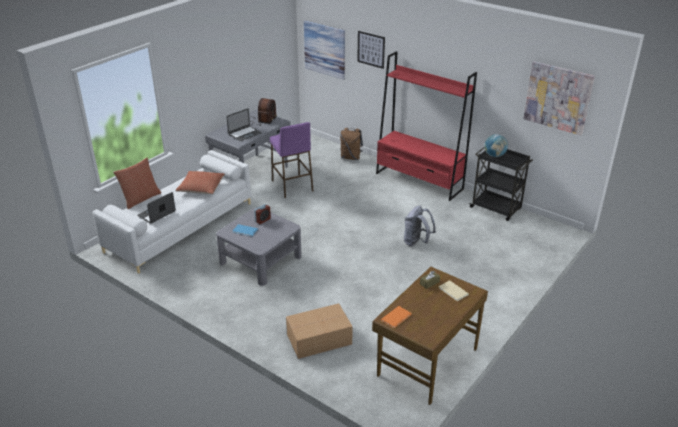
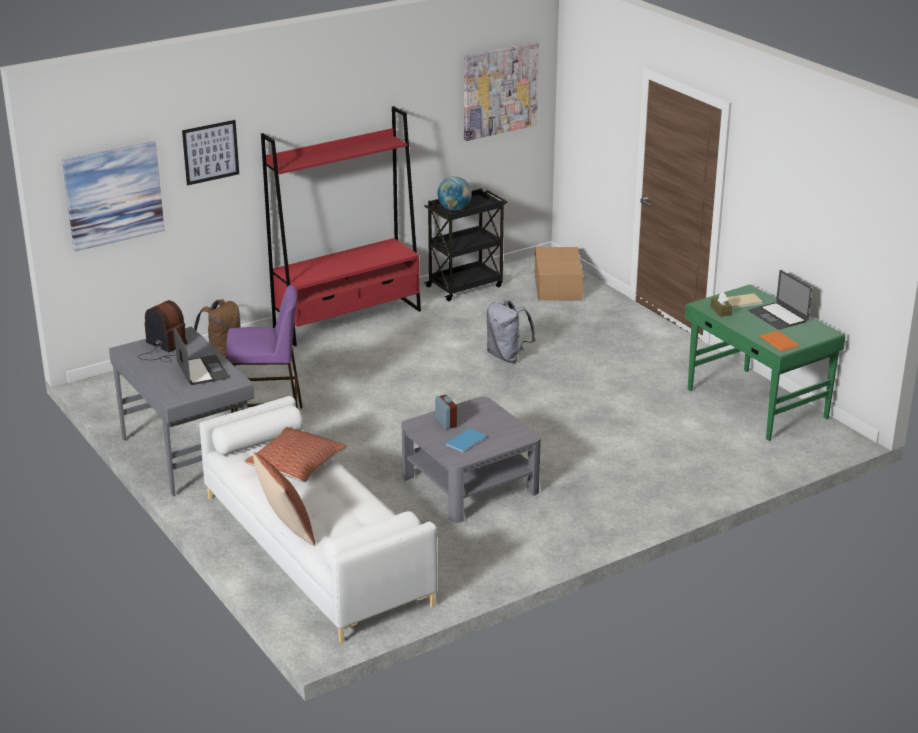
camera: 70 degrees left, 5 degrees down
laptop [137,192,176,224] -> laptop moved to [748,270,812,329]
cardboard box [286,303,353,359] -> cardboard box moved to [535,247,583,301]
brown desk [372,267,488,405] -> green desk [685,285,845,441]

